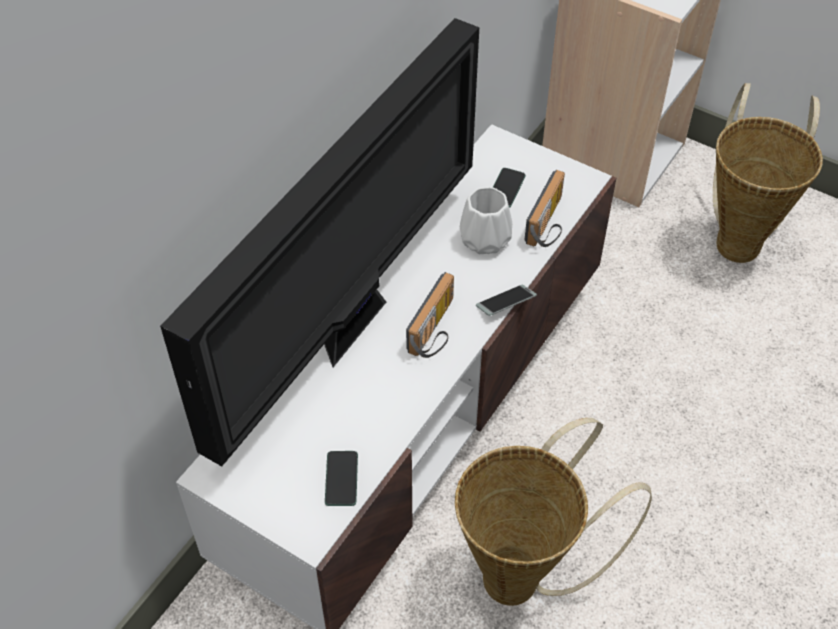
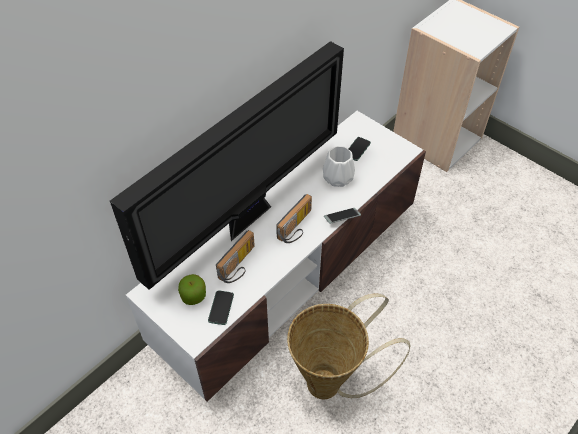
camera: 10 degrees right, 0 degrees up
radio [524,170,565,247] -> radio moved to [216,230,255,283]
basket [713,83,823,263] -> none
none -> apple [178,274,206,305]

